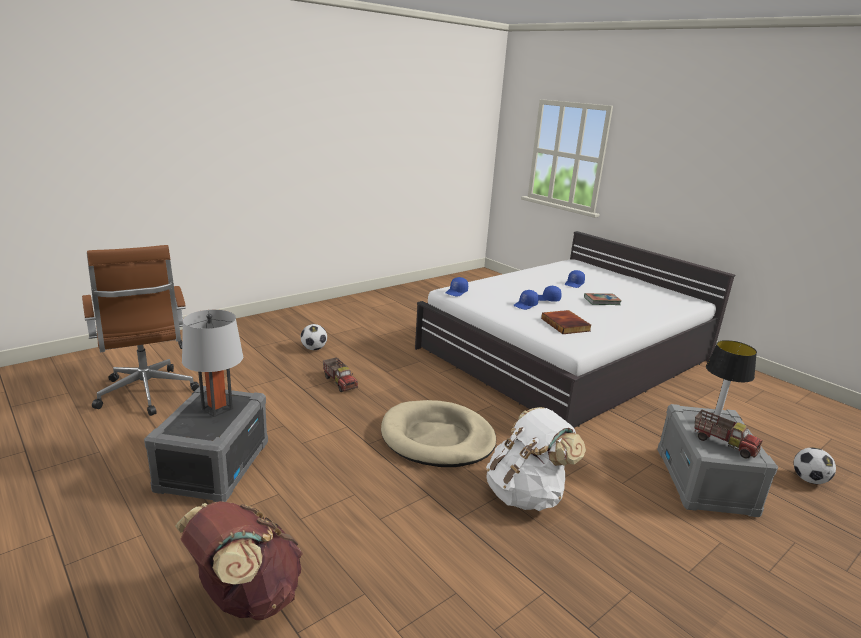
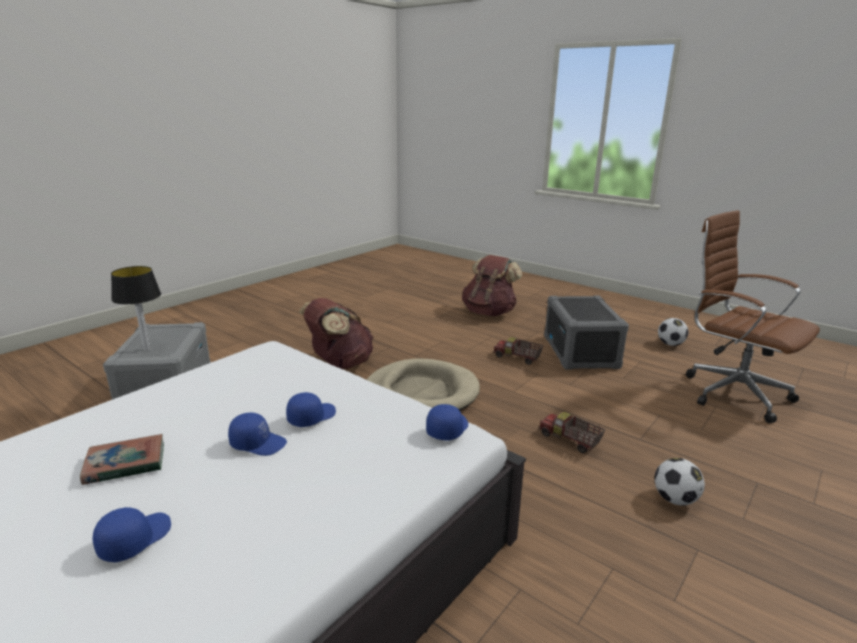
camera: 170 degrees right, 0 degrees up
grey table lamp [182,310,243,417] -> none
white backpack [486,407,586,511] -> brown backpack [299,298,374,369]
book [541,310,592,334] -> none
toy truck [694,410,763,459] -> toy truck moved to [493,337,543,365]
football [794,447,836,484] -> football moved to [658,318,688,346]

